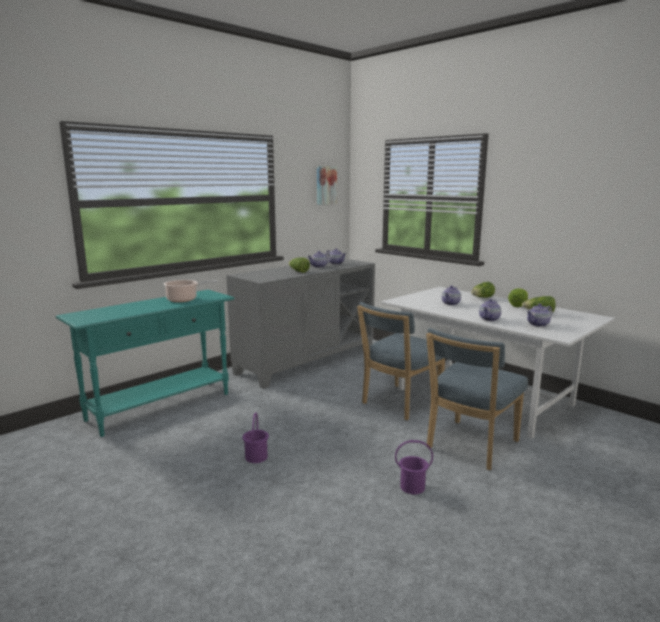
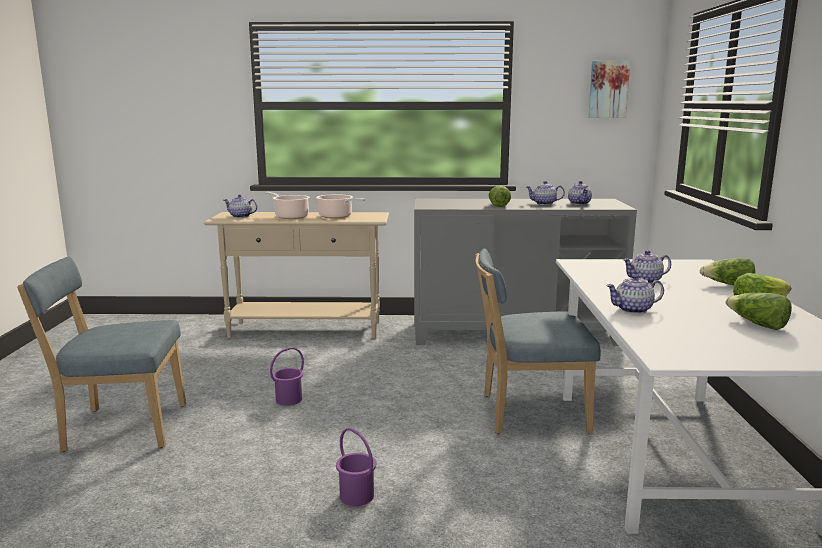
camera: 45 degrees right, 0 degrees up
turquoise console table [56,290,234,437] -> beige console table [204,212,389,339]
blue chair [426,328,528,470] -> blue chair moved to [17,257,186,452]
teapot [526,304,552,327] -> teapot moved to [224,194,258,218]
none -> cooking pot [265,192,310,219]

